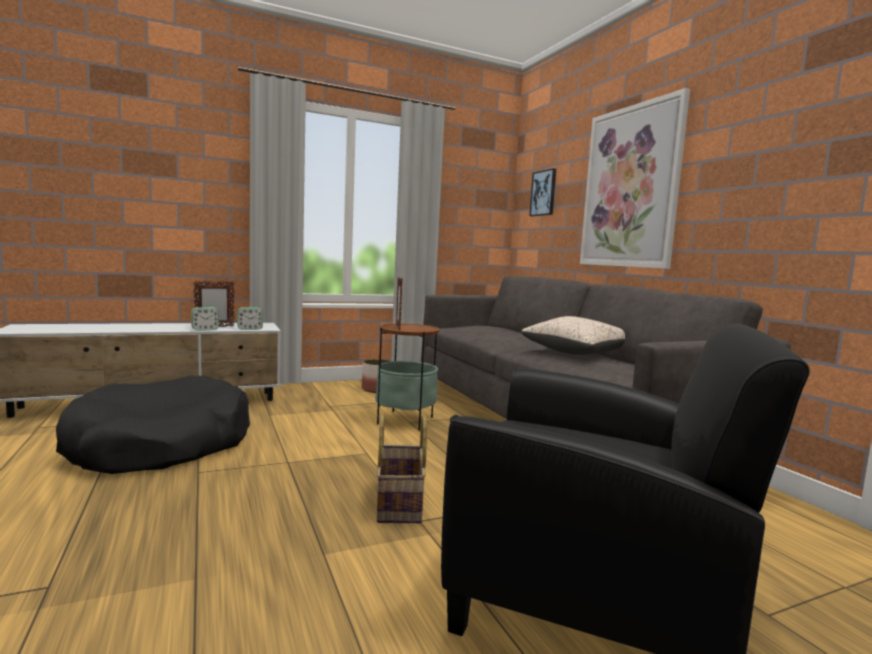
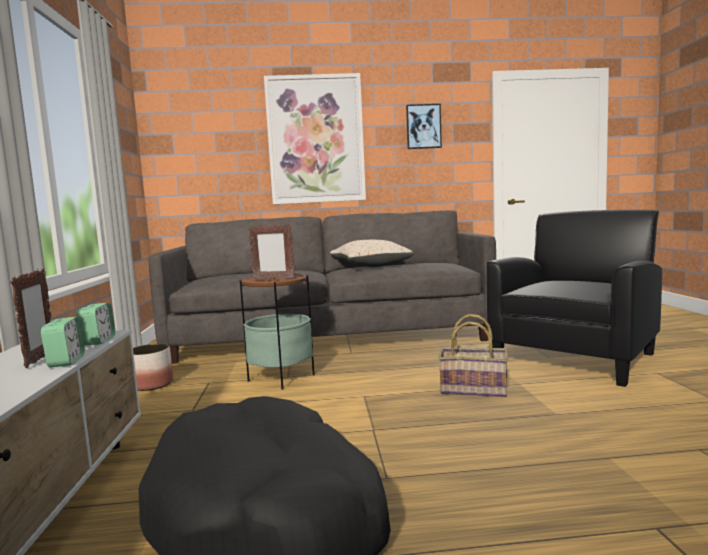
camera: 70 degrees left, 0 degrees up
picture [529,168,556,216] -> picture moved to [406,104,442,149]

